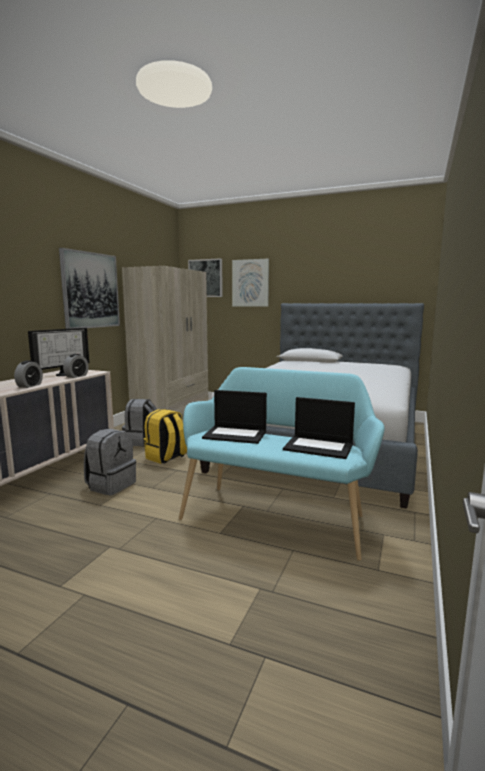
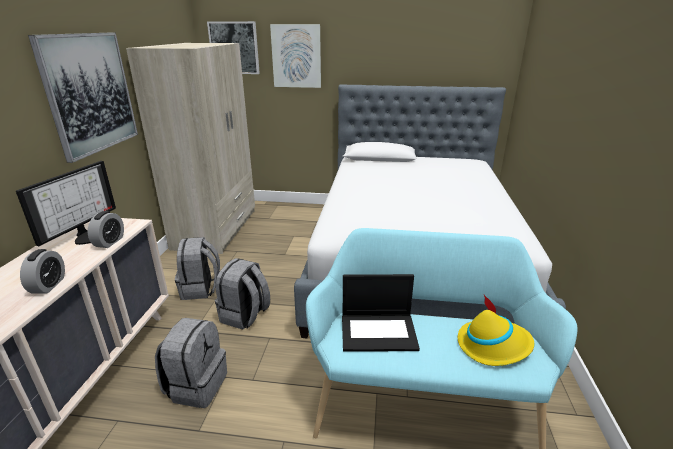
camera: 15 degrees left, 15 degrees up
yellow backpack [144,409,187,464] -> grey backpack [215,258,270,329]
laptop [283,397,355,459] -> yellow hat [458,295,534,366]

